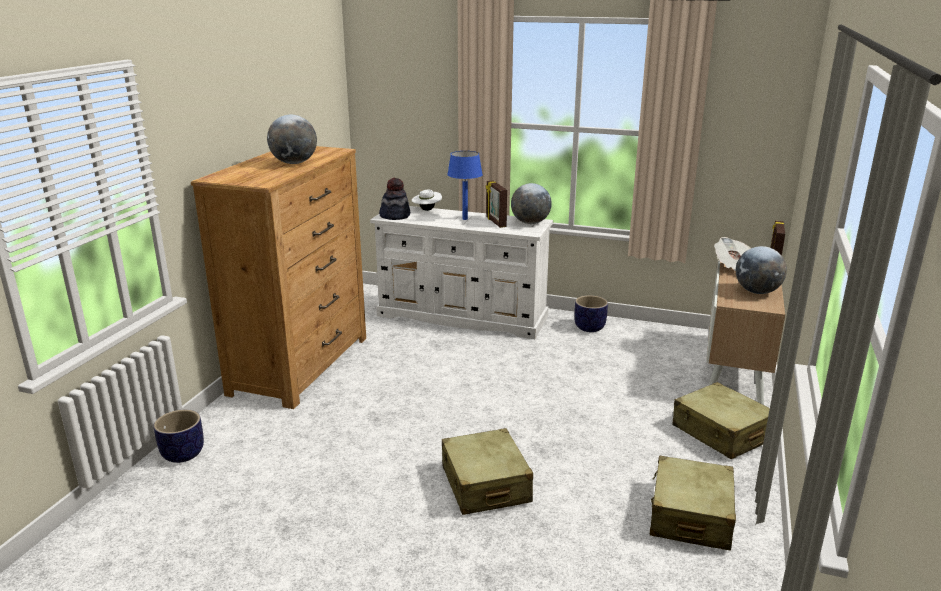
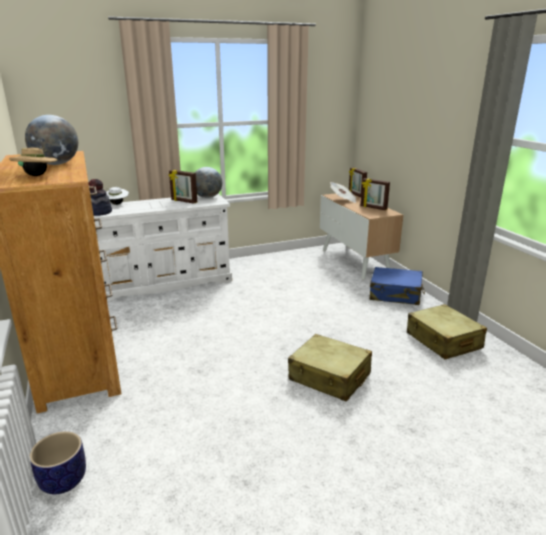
camera: 40 degrees left, 0 degrees up
blue table lamp [447,151,483,220] -> none
planter [574,295,608,332] -> none
beige suitcase [673,382,770,459] -> blue suitcase [370,267,425,305]
globe [736,246,787,294] -> picture frame [360,178,390,210]
none -> beige hat [9,148,57,176]

